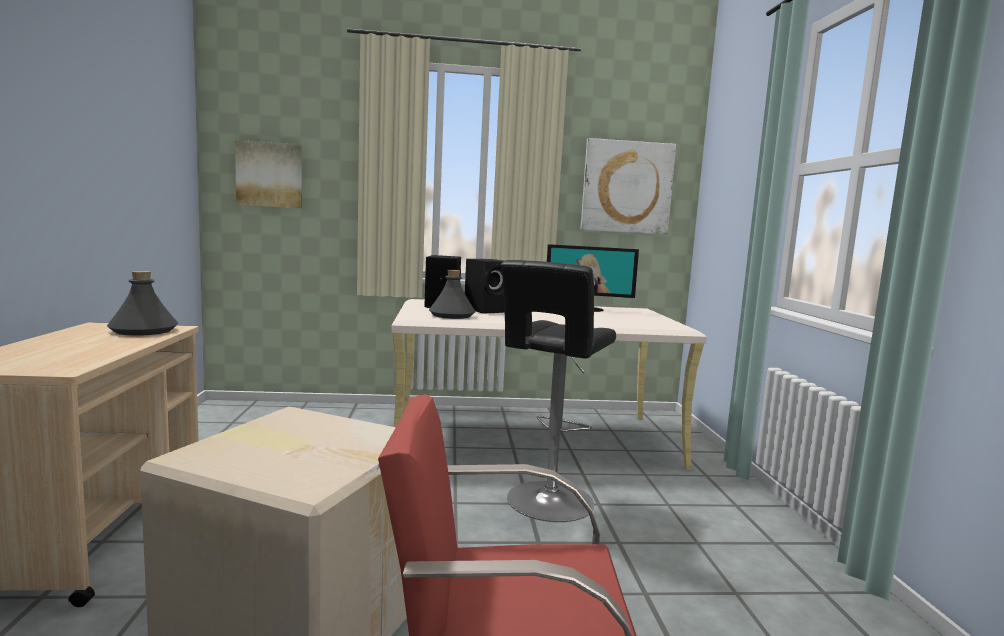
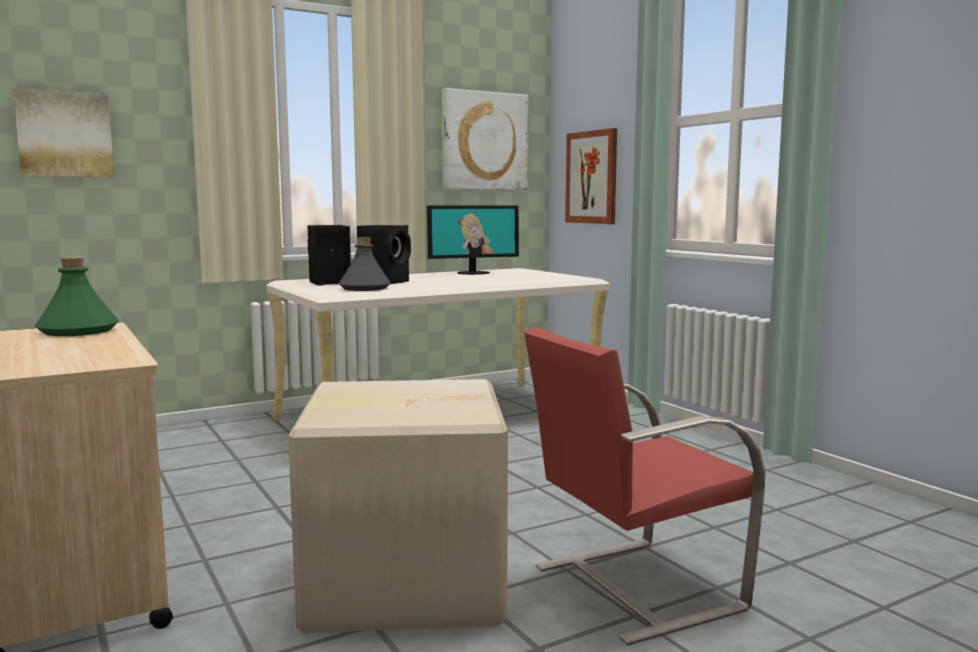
camera: 25 degrees left, 0 degrees up
grey bottle [107,271,179,336] -> green bottle [34,257,119,336]
black stool [501,260,616,522] -> none
none -> picture [565,128,617,224]

